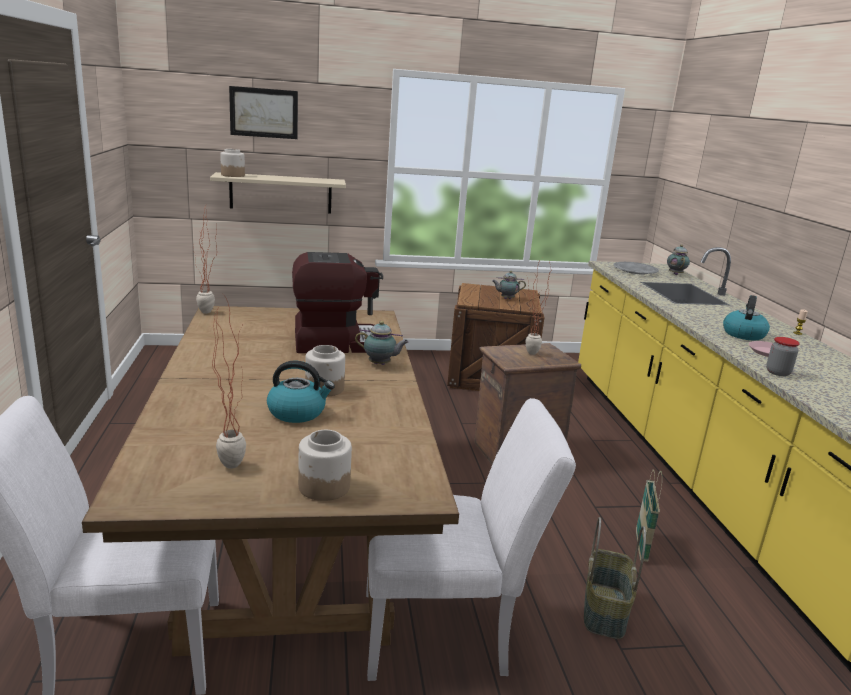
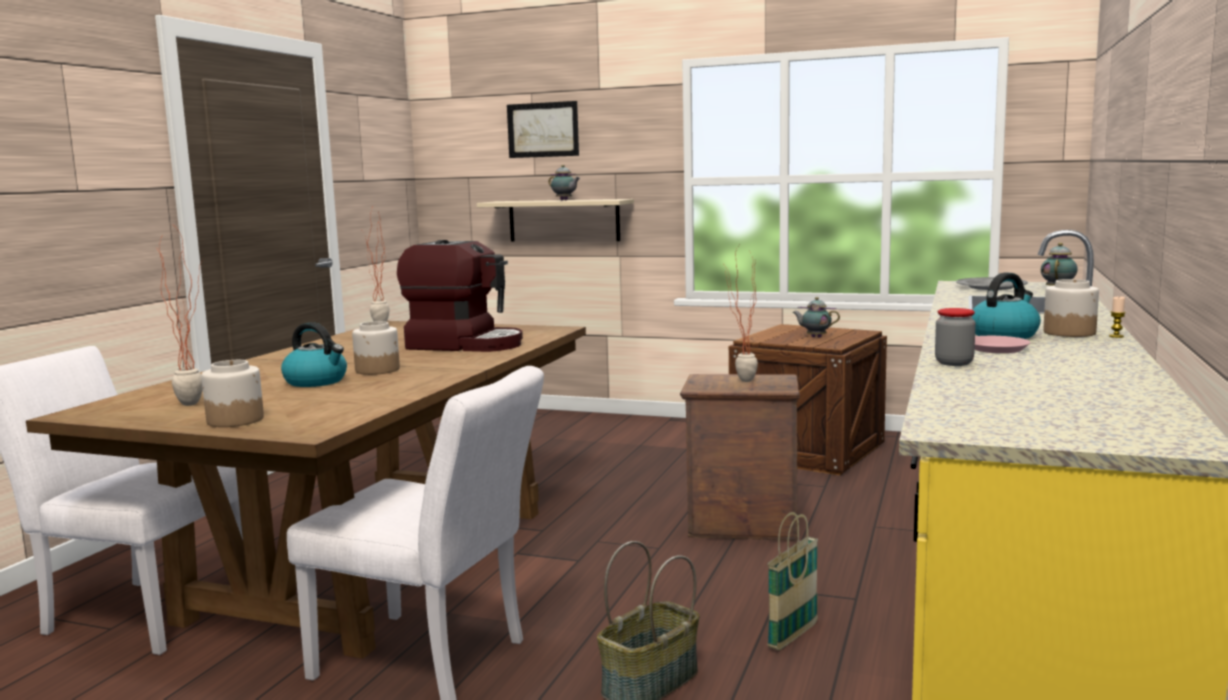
camera: 30 degrees right, 10 degrees down
jar [220,149,245,177] -> jar moved to [1043,279,1099,337]
teapot [355,321,409,365] -> teapot moved to [548,165,580,200]

